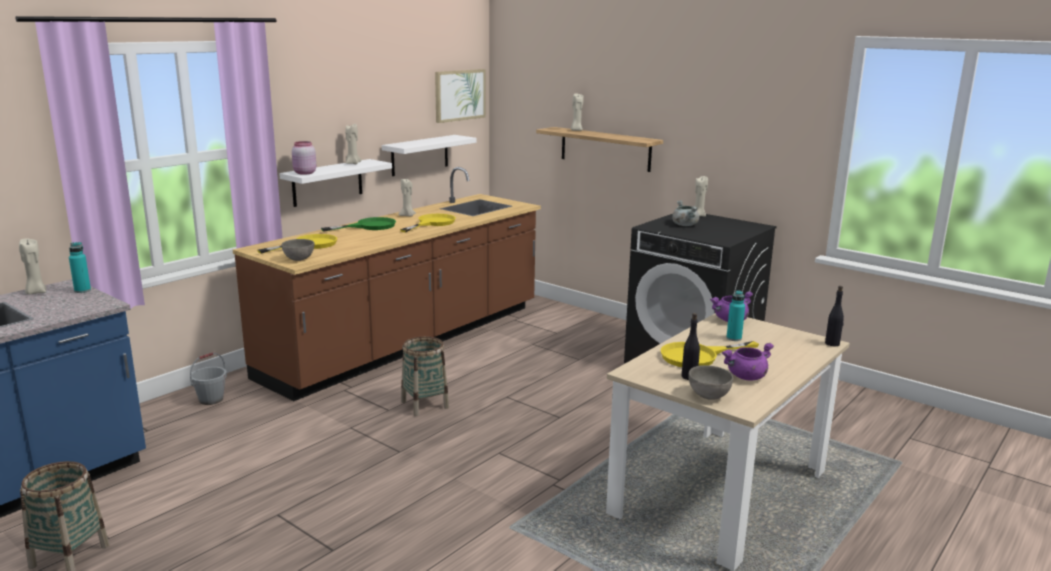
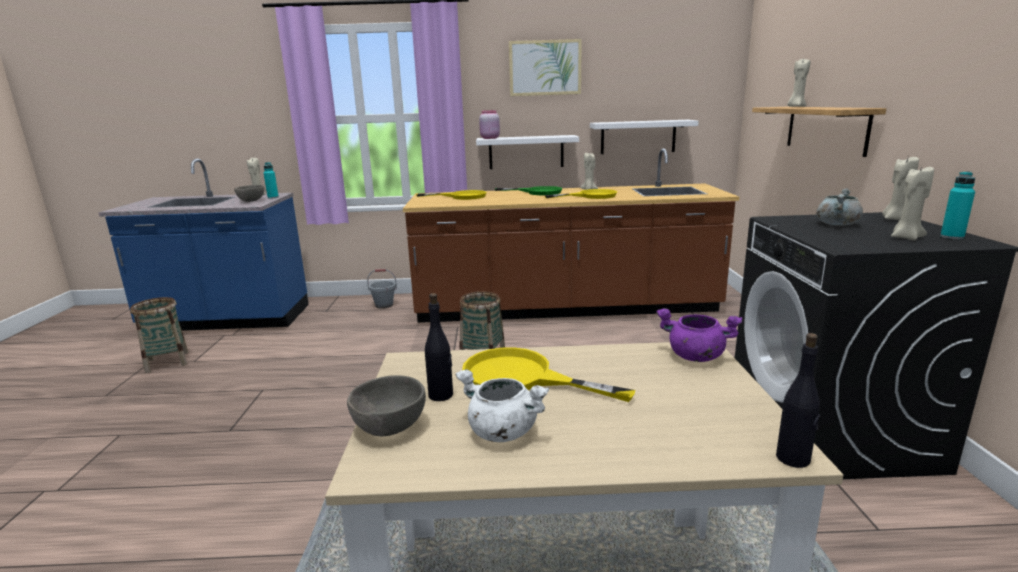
camera: 50 degrees right, 0 degrees up
grey bowl [281,239,314,261] -> grey bowl moved to [234,185,264,202]
beige candle [345,124,361,164] -> beige candle moved to [891,166,934,241]
picture [435,69,485,123] -> picture moved to [509,39,582,96]
purple cooking pot [722,343,774,381] -> white cooking pot [455,369,549,442]
turquoise bottle [726,290,745,341] -> turquoise bottle moved to [940,171,975,239]

